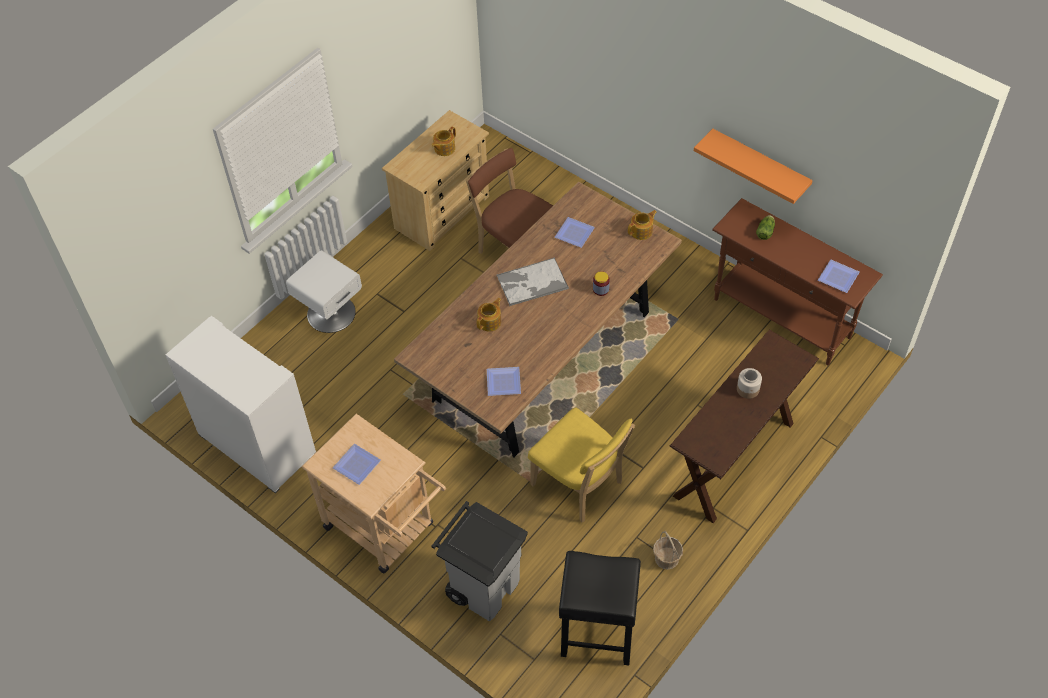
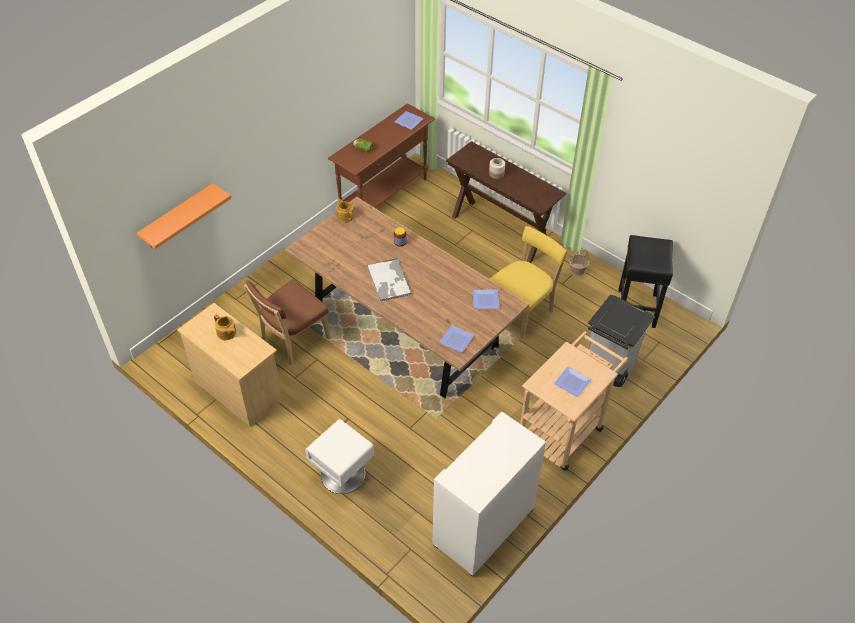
camera: 90 degrees left, 5 degrees down
teapot [477,298,501,332] -> none
plate [555,217,595,248] -> plate moved to [439,325,474,353]
orange shelf [694,129,813,204] -> orange shelf moved to [137,183,231,249]

